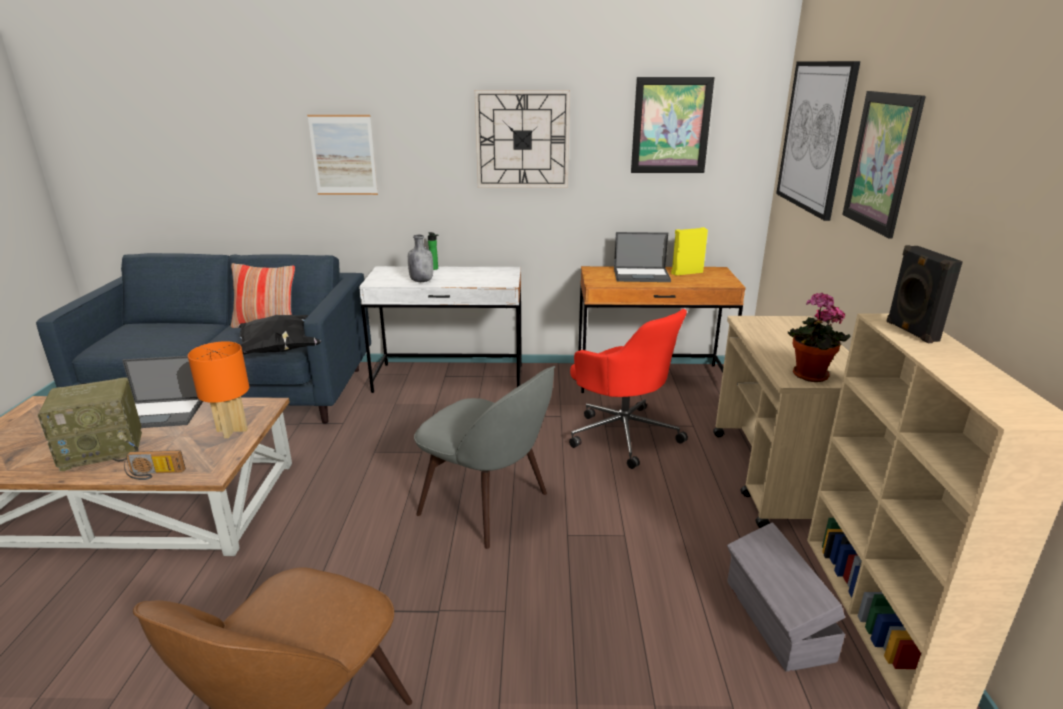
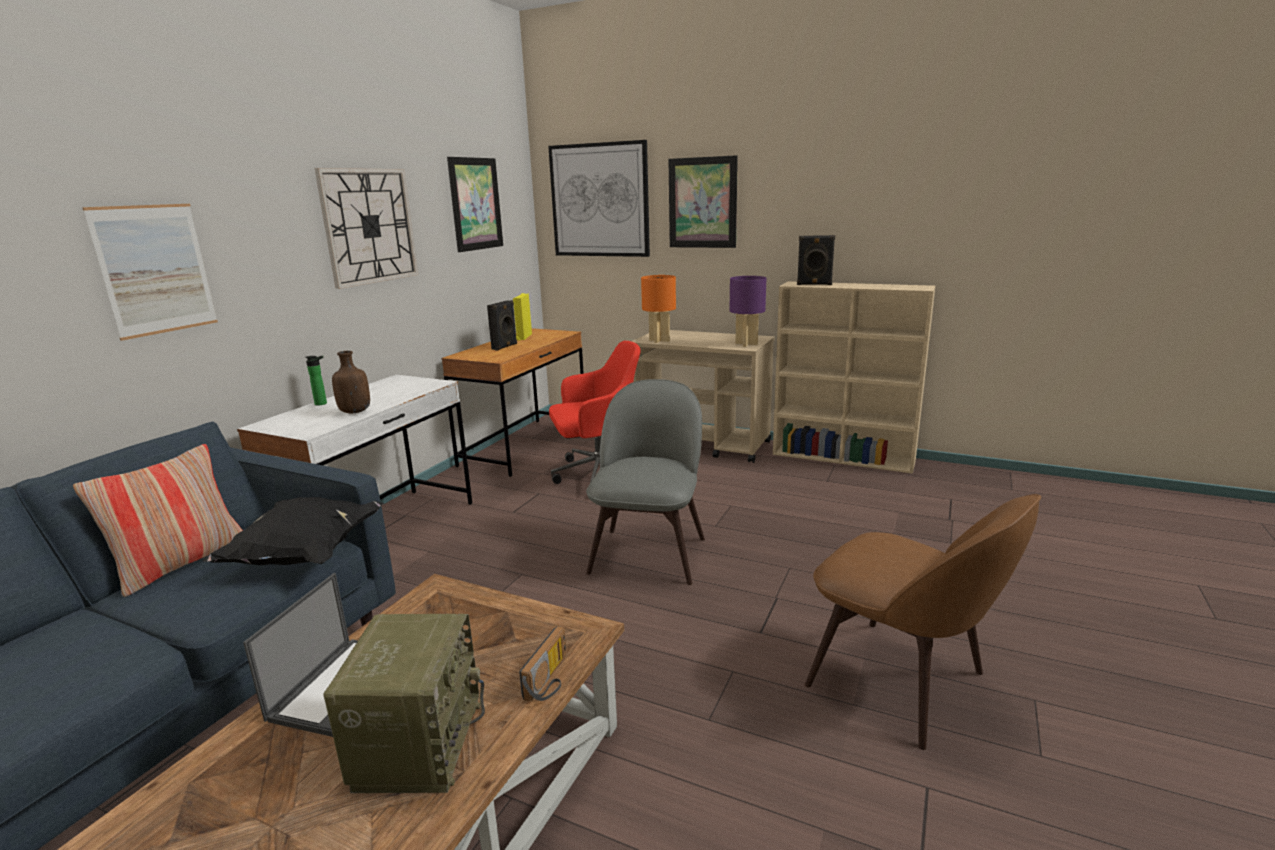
camera: 65 degrees left, 5 degrees down
orange table lamp [188,341,249,438] -> orange table lamp moved to [641,275,676,343]
grey bottle [408,235,433,282] -> brown bottle [332,351,370,413]
grey chair [414,366,555,549] -> grey chair turned 45 degrees counterclockwise [586,379,705,585]
laptop [614,232,671,282] -> black speaker [487,300,517,351]
grey storage box [727,522,845,672] -> none
potted plant [788,292,851,382] -> purple table lamp [729,276,766,347]

